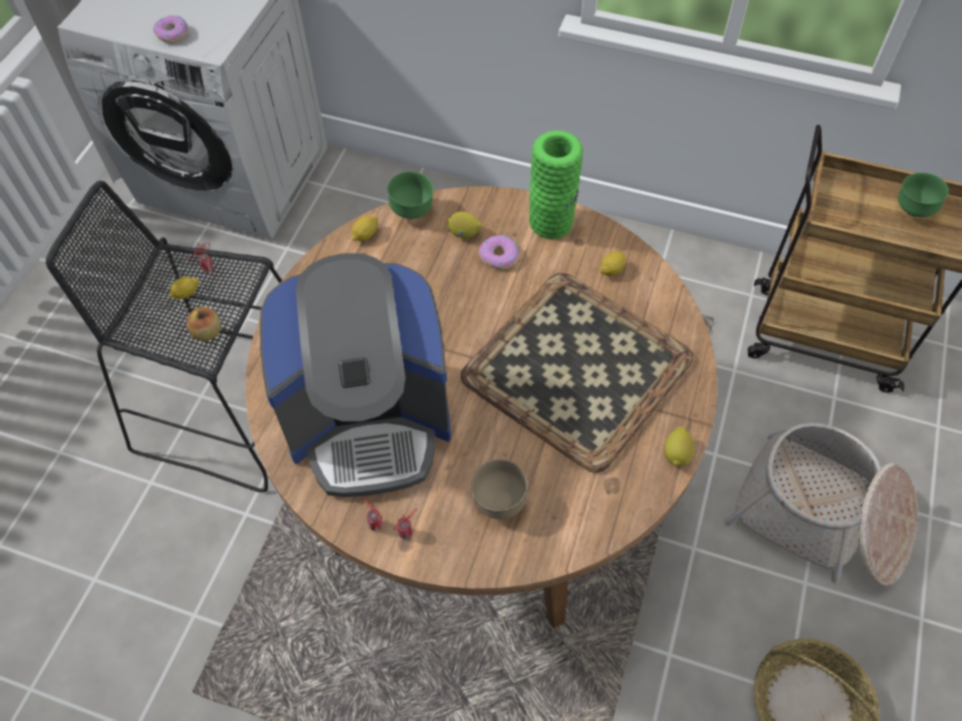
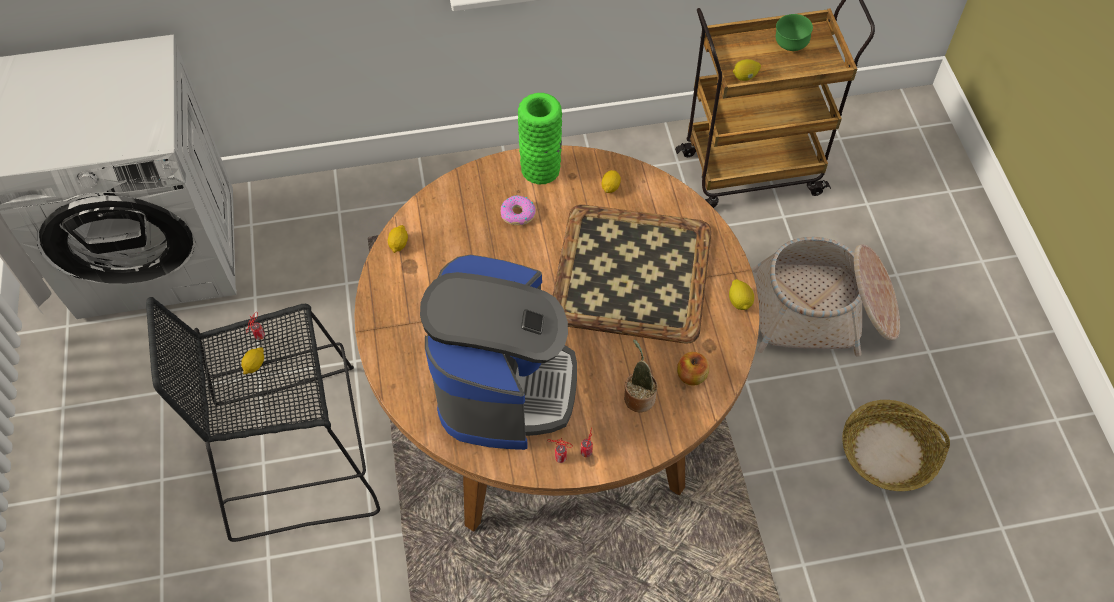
camera: 30 degrees left, 0 degrees up
donut [153,16,189,43] -> none
apple [187,307,221,341] -> apple moved to [677,352,709,386]
coffee machine [260,253,451,497] -> coffee machine turned 45 degrees counterclockwise [420,255,577,450]
green bowl [387,171,434,219] -> none
lemon [447,211,482,238] -> lemon moved to [733,59,761,81]
brown bowl [471,459,528,519] -> potted plant [624,340,657,413]

